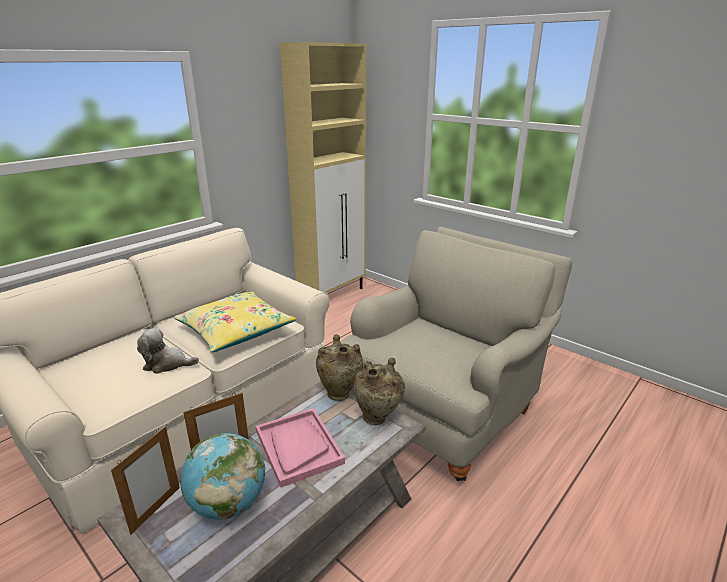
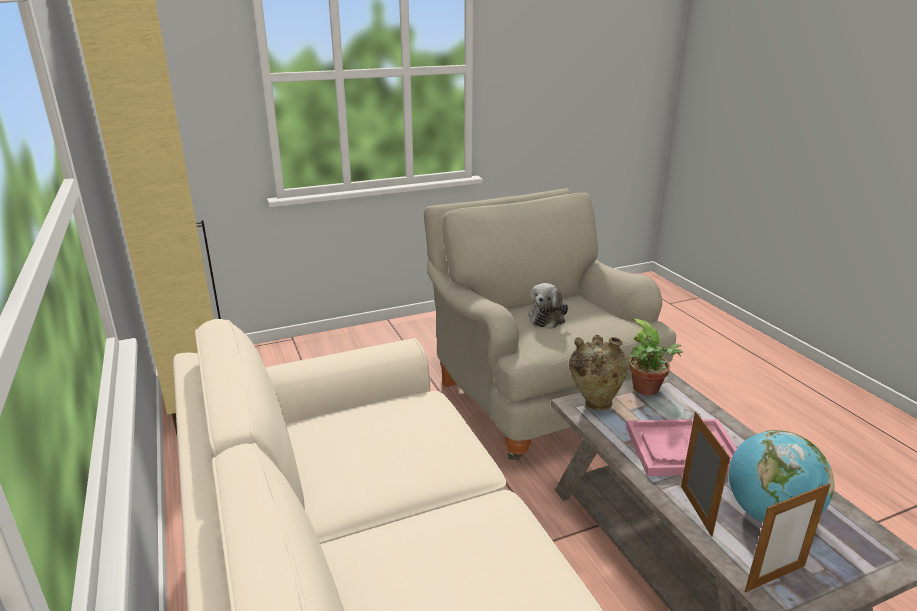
camera: 65 degrees left, 0 degrees up
picture frame [111,427,180,534] -> picture frame turned 105 degrees clockwise [745,483,831,592]
plush toy [137,328,199,374] -> plush toy moved to [528,283,568,329]
yellow pillow [174,291,296,352] -> none
beige vase [354,358,405,425] -> potted plant [627,319,683,396]

